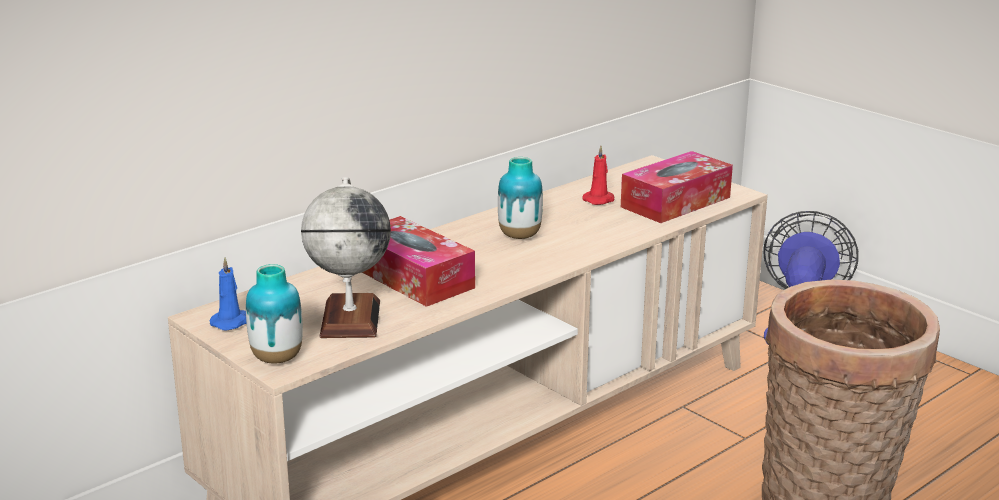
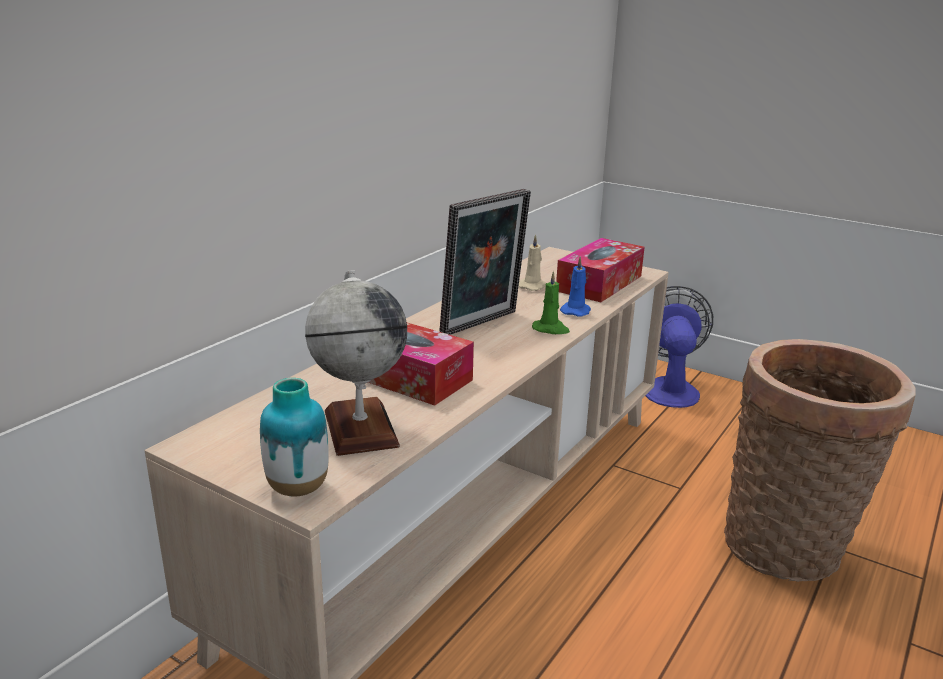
camera: 15 degrees left, 0 degrees up
blue candle [209,257,247,331] -> blue candle moved to [560,256,591,317]
vase [498,157,543,239] -> picture frame [440,189,531,335]
red candle [582,146,615,205] -> beige candle [519,235,546,291]
none -> green candle [532,271,570,334]

